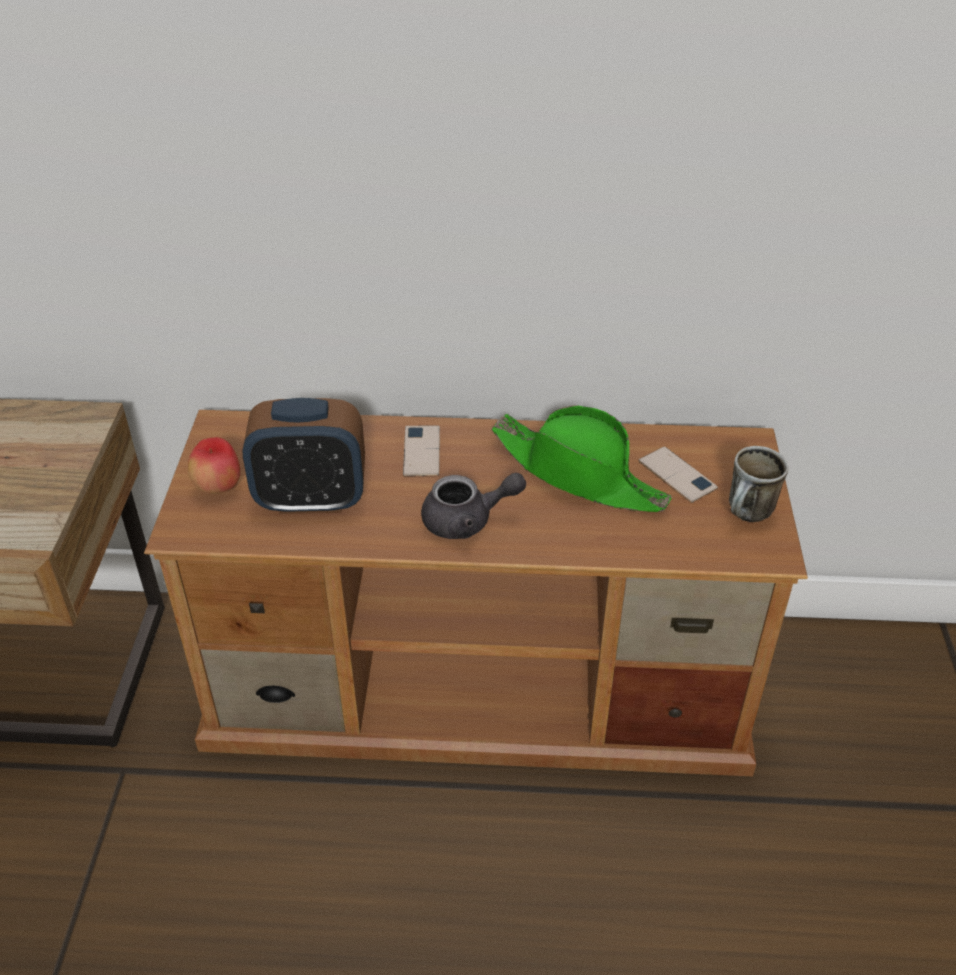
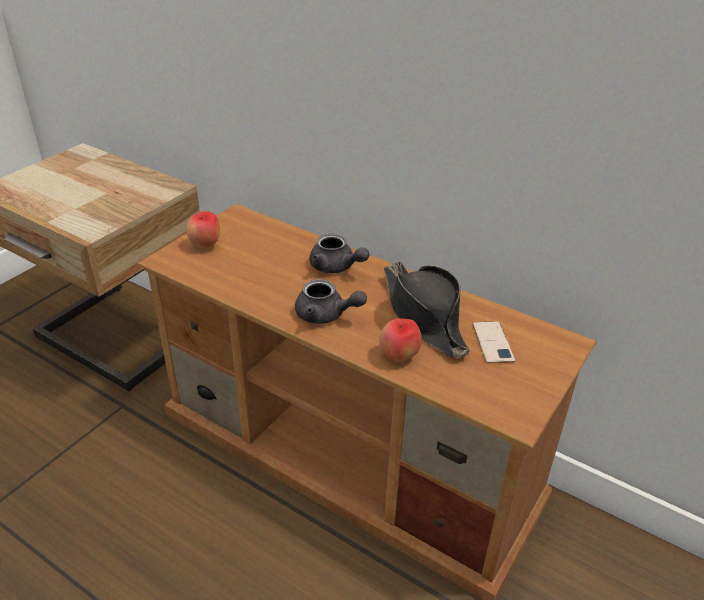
camera: 30 degrees right, 5 degrees down
alarm clock [243,398,365,514] -> none
phone [403,425,440,476] -> grey teapot [309,234,370,273]
green hat [492,405,672,512] -> black hat [384,262,470,359]
mug [729,446,788,522] -> none
none -> apple [379,318,422,362]

